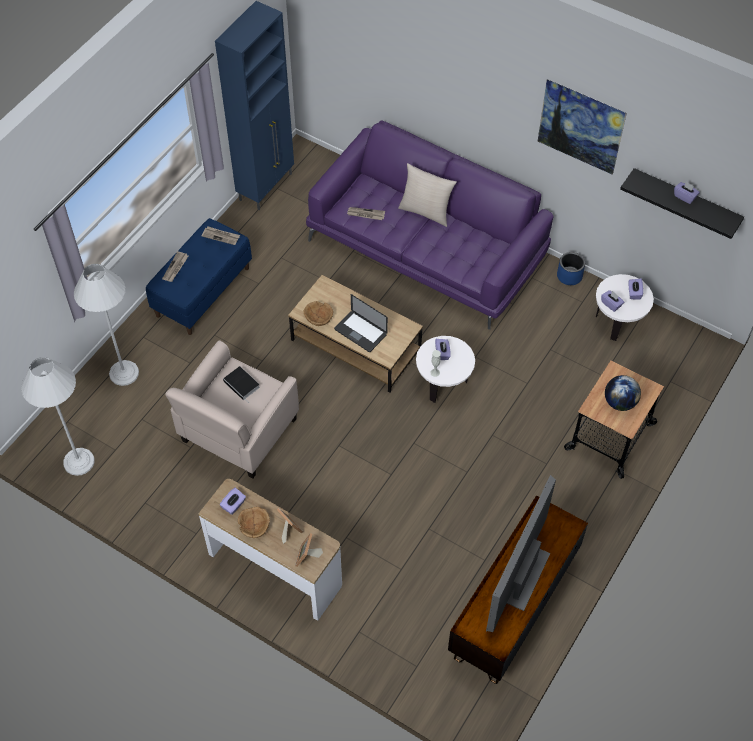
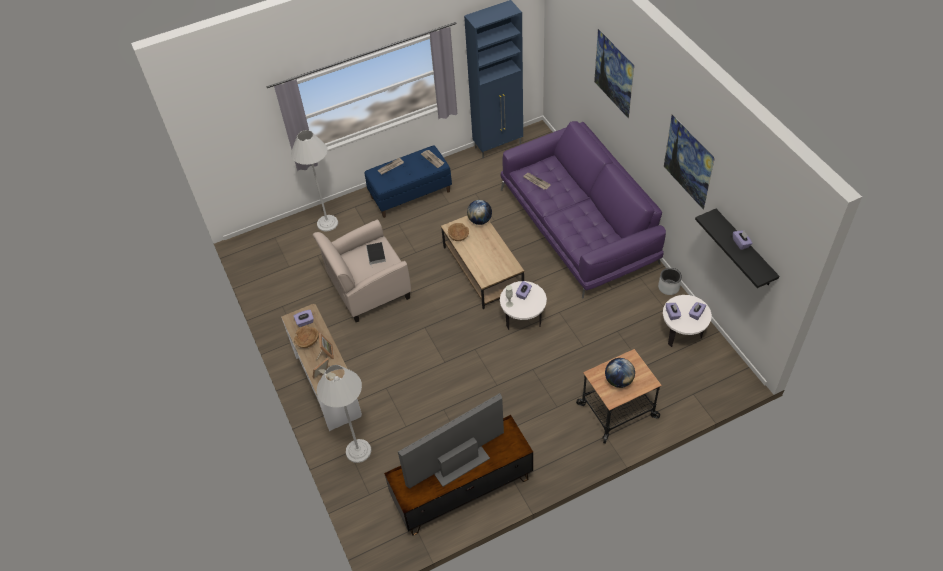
camera: 35 degrees right, 5 degrees down
white floor lamp [21,357,95,476] -> white floor lamp moved to [317,365,371,463]
laptop [334,294,388,352] -> none
beige pillow [398,163,457,227] -> none
blue planter [557,252,585,285] -> grey planter [658,268,682,295]
none -> globe [467,200,492,225]
none -> picture [594,29,634,119]

